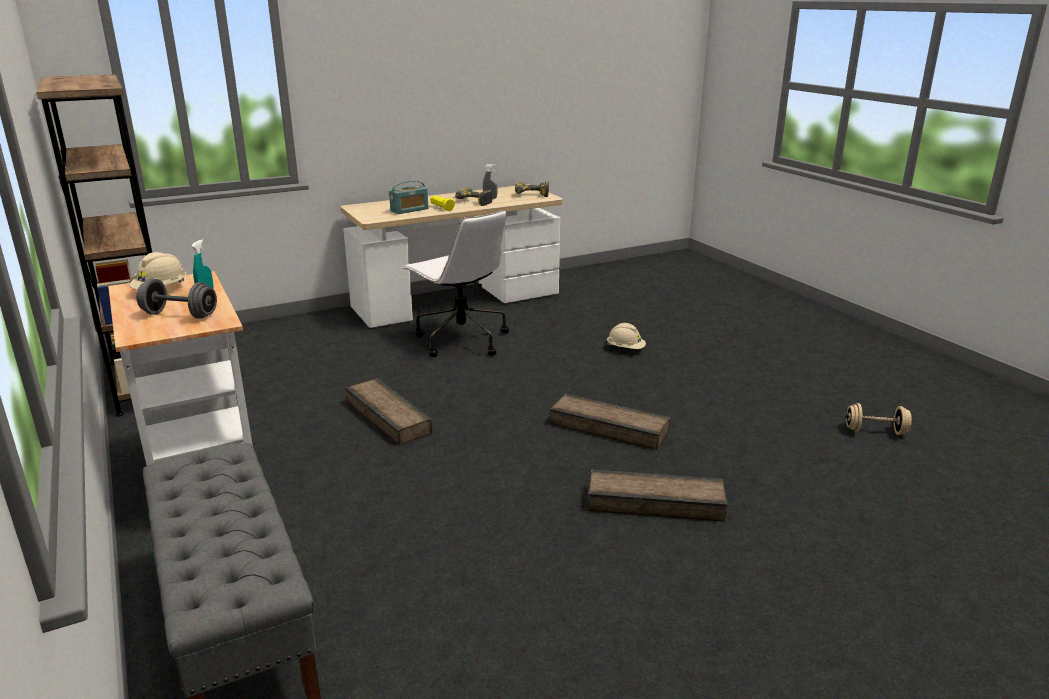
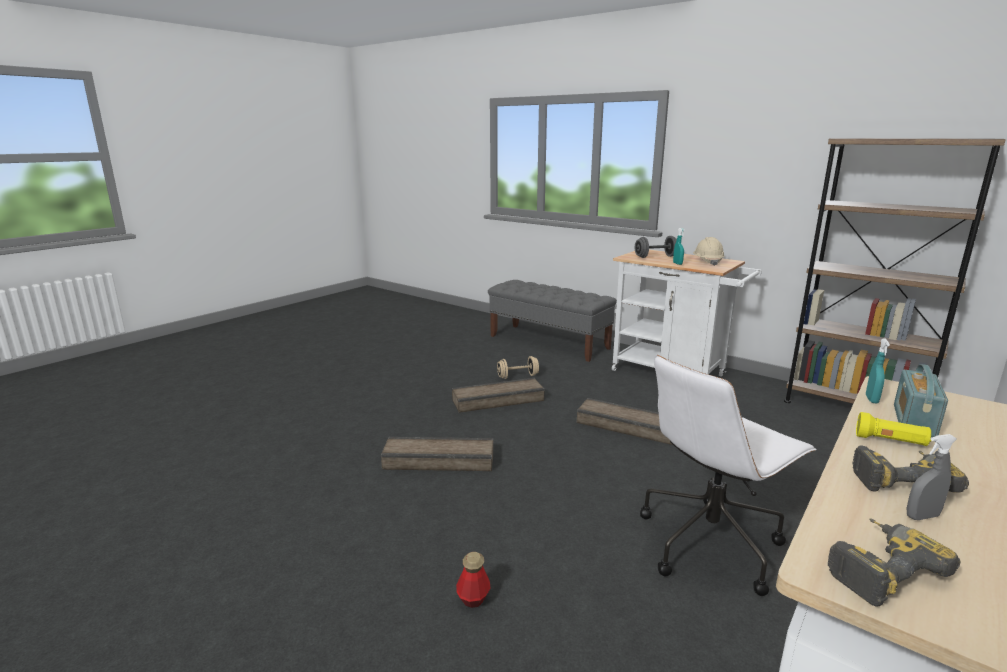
camera: 155 degrees right, 5 degrees down
white office chair [403,210,509,357] -> white office chair turned 60 degrees counterclockwise [640,355,817,596]
crate [588,469,727,521] -> crate moved to [452,378,545,413]
beige hard hat [607,323,646,349] -> bottle [456,552,490,608]
beige dumbbell [846,403,912,435] -> beige dumbbell moved to [497,356,539,379]
none -> turquoise spray bottle [866,338,890,403]

